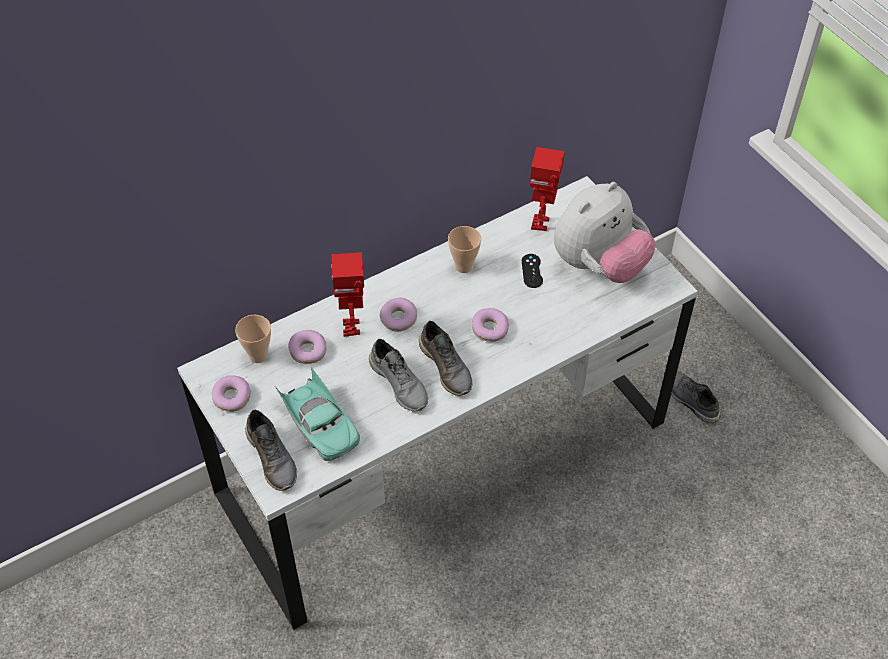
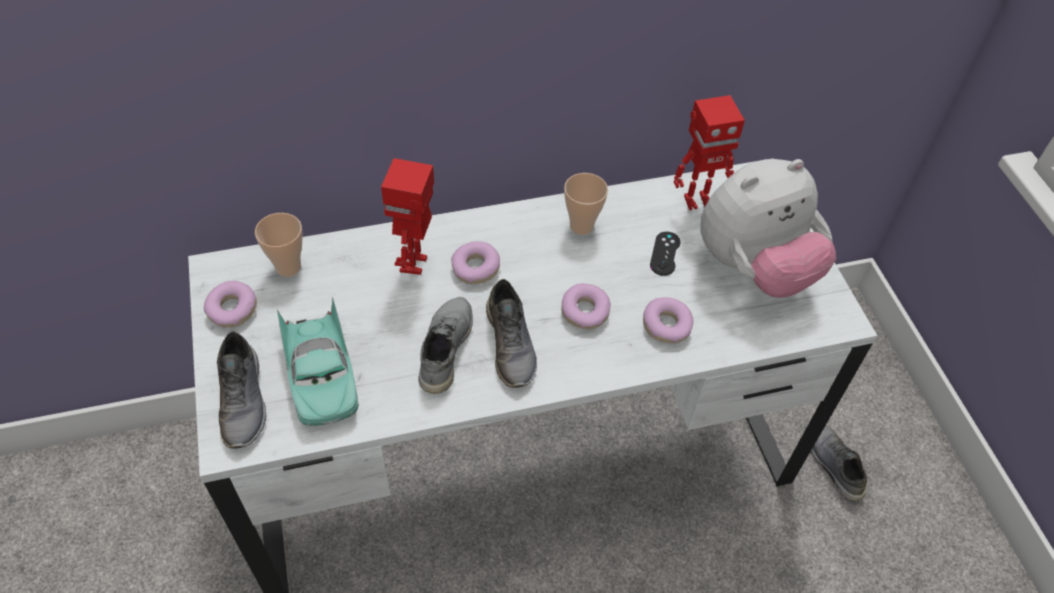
camera: 15 degrees right, 0 degrees up
donut [288,330,327,364] -> donut moved to [643,297,694,343]
grey shoe [369,339,428,412] -> grey shoe turned 150 degrees counterclockwise [418,297,473,394]
toy robot [530,147,565,231] -> toy robot turned 135 degrees counterclockwise [674,95,745,210]

